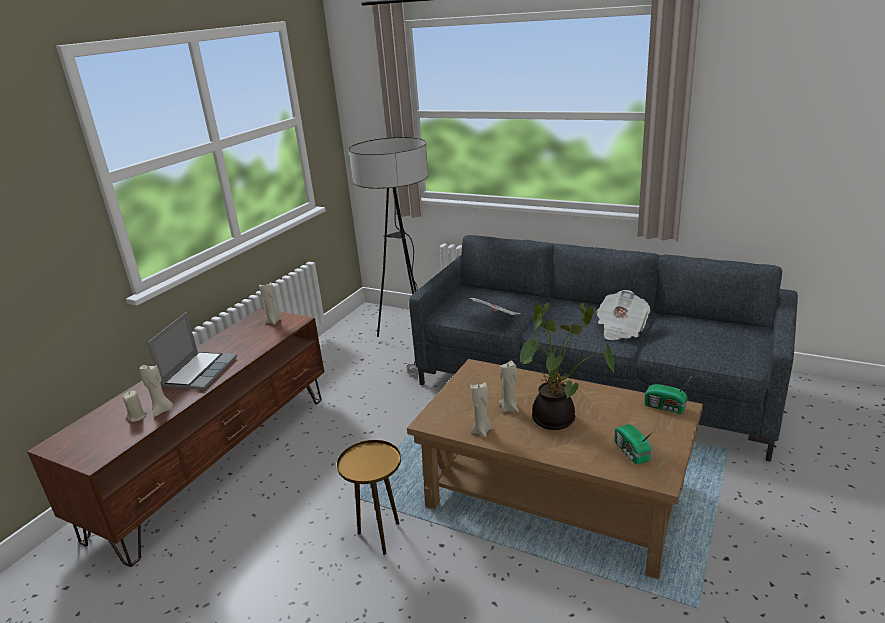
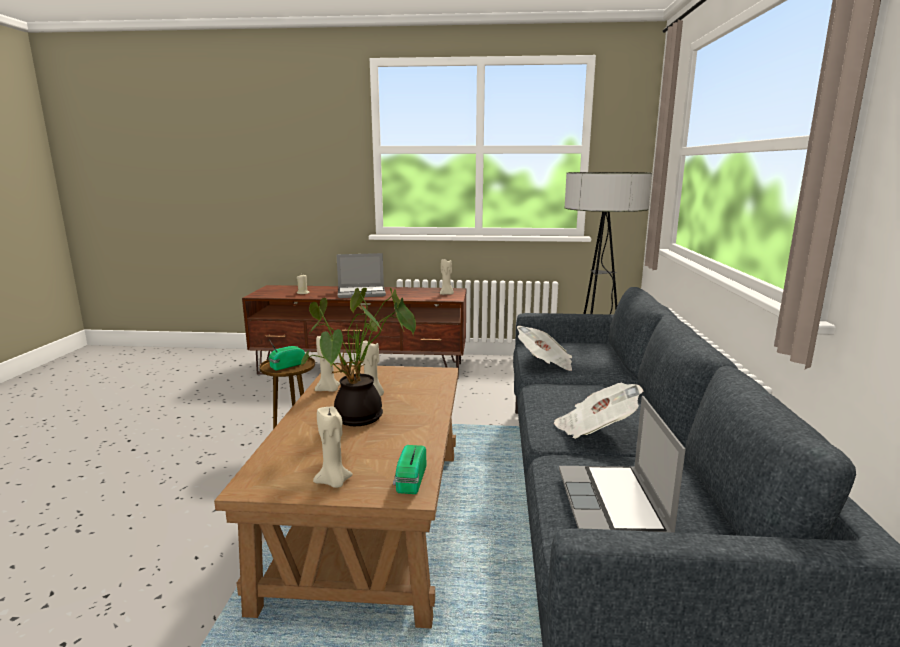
camera: 65 degrees right, 10 degrees down
beige candle [139,364,173,417] -> beige candle moved to [313,407,353,488]
radio [615,424,656,465] -> radio moved to [268,341,305,371]
none -> laptop [559,396,686,533]

